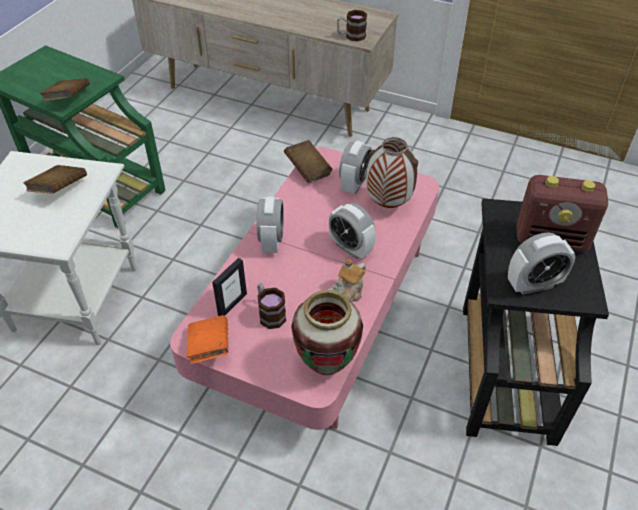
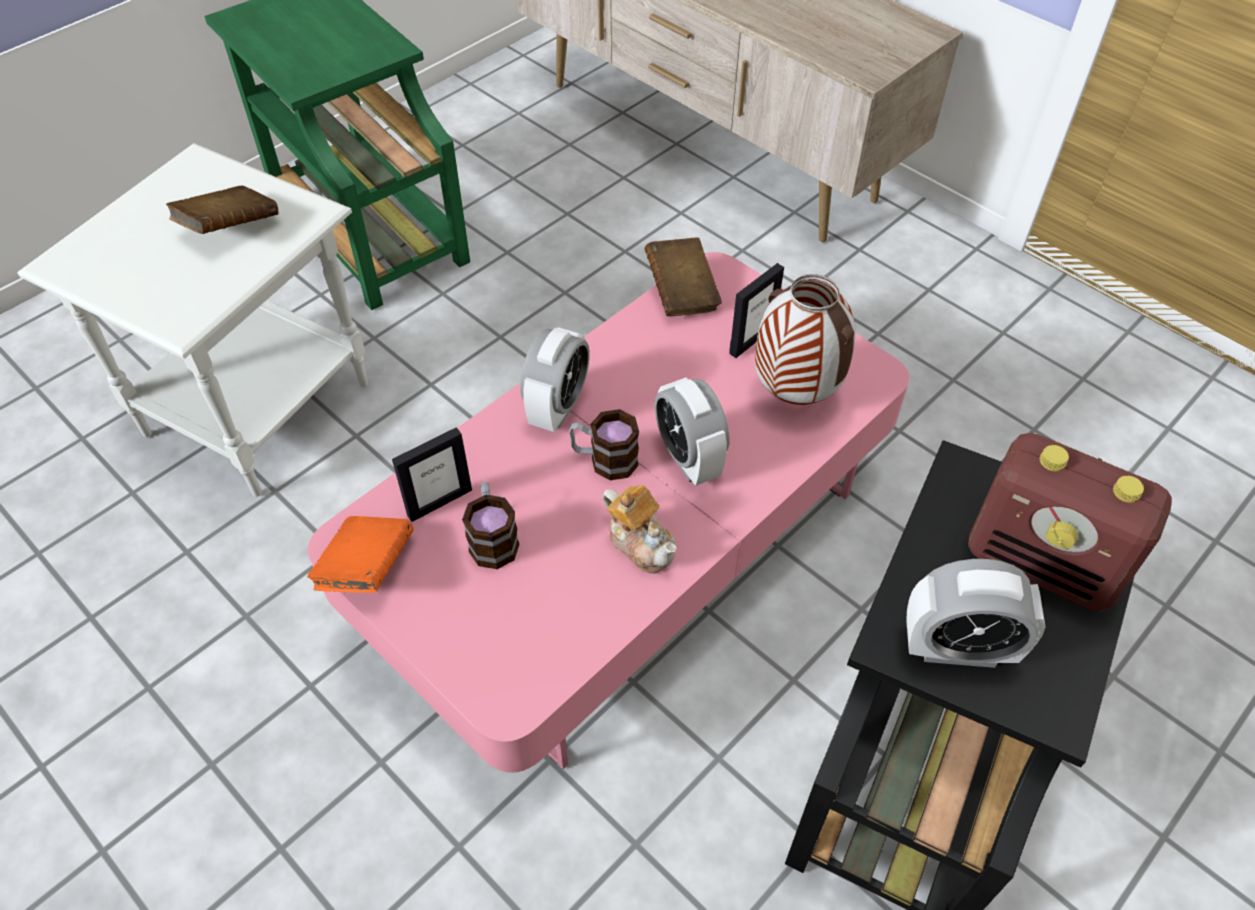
camera: 20 degrees right, 5 degrees up
brown book [40,78,90,101] -> none
vase [291,290,363,375] -> none
teapot [328,259,366,302] -> teapot turned 105 degrees counterclockwise [602,485,677,574]
mug [337,10,367,41] -> mug moved to [569,409,639,481]
alarm clock [339,141,372,194] -> picture frame [729,263,784,358]

